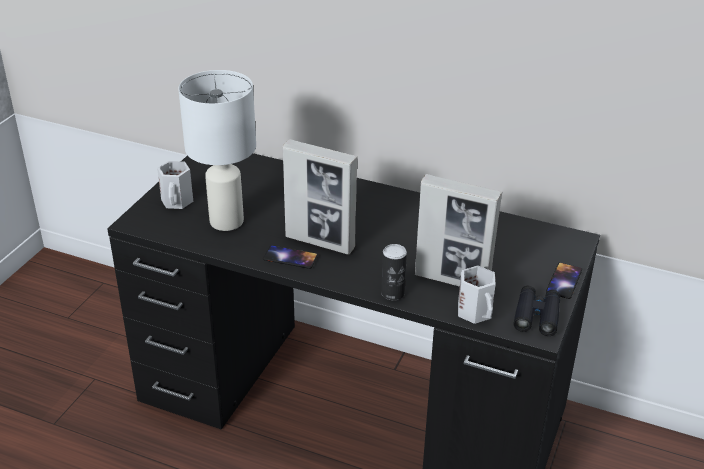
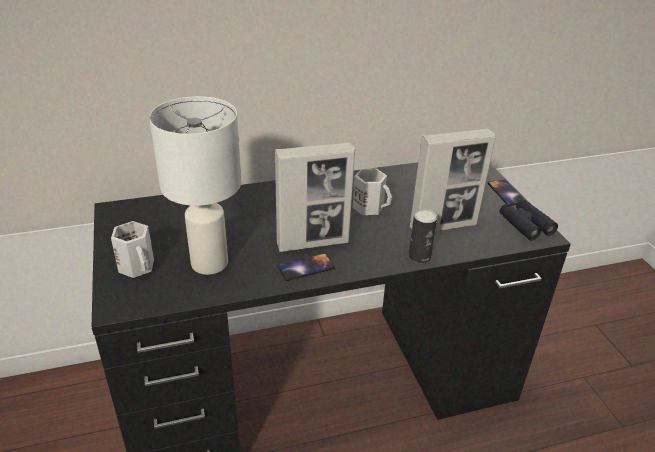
camera: 40 degrees left, 0 degrees up
white mug [458,265,495,324] -> white mug moved to [353,168,392,215]

